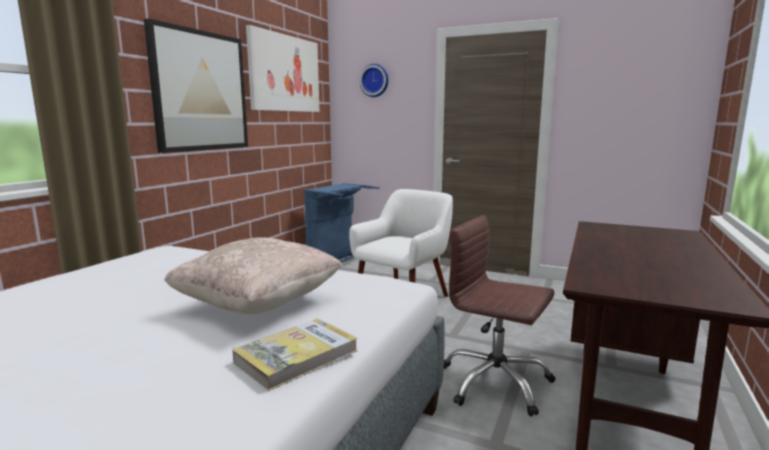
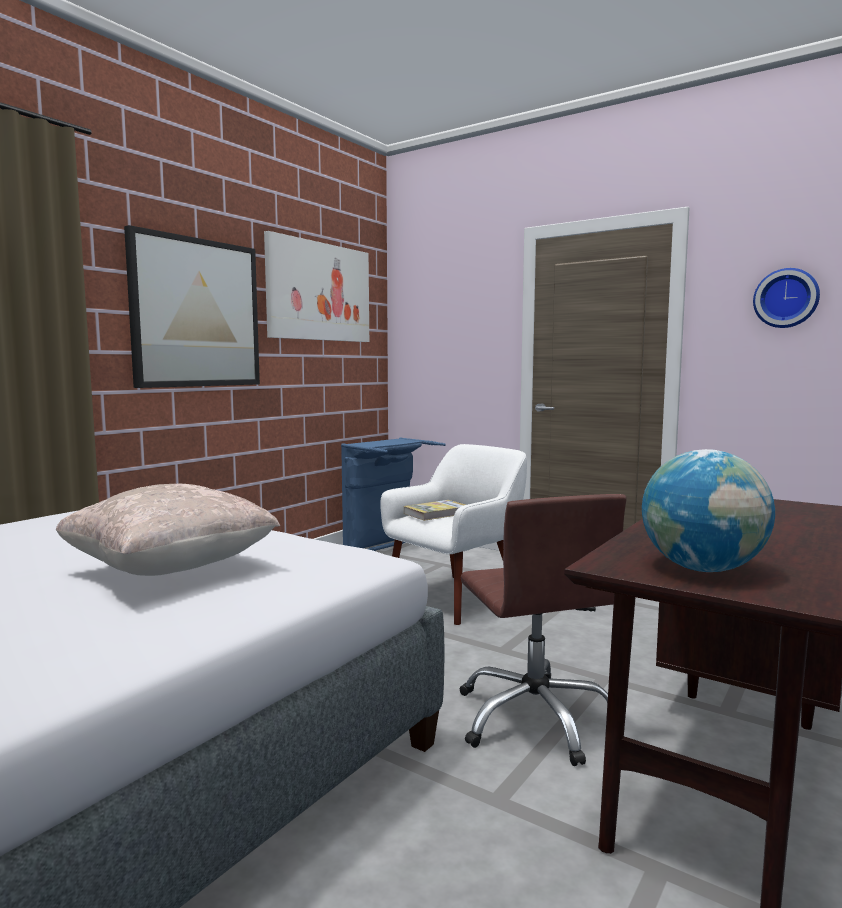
camera: 10 degrees right, 5 degrees down
book [232,319,358,391] -> book moved to [404,500,465,521]
wall clock [360,64,388,97] -> wall clock moved to [753,268,820,328]
brown office chair [444,215,556,416] -> brown office chair turned 150 degrees counterclockwise [460,494,627,766]
none -> globe [642,449,775,572]

